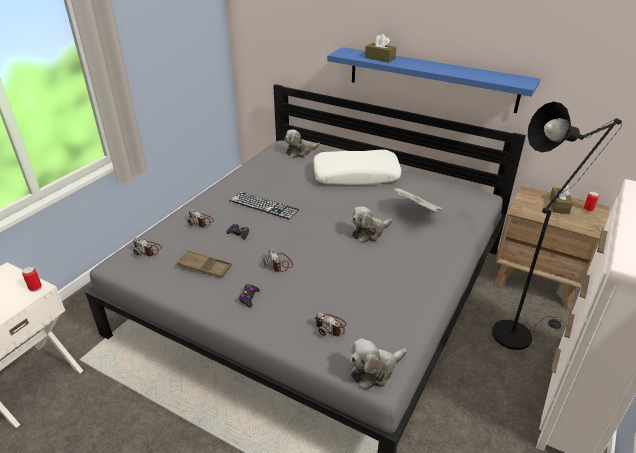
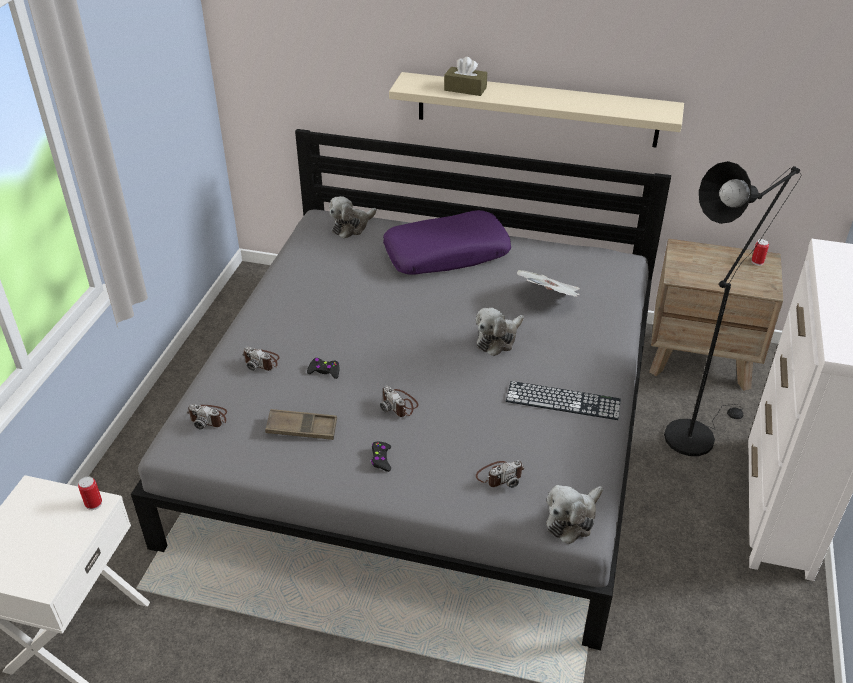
camera: 15 degrees left, 5 degrees up
keyboard [229,192,299,220] -> keyboard moved to [506,381,621,420]
white pillow [313,149,401,185] -> purple pillow [383,210,511,275]
camera [314,312,346,336] -> camera turned 45 degrees counterclockwise [476,460,524,488]
blue shelf [327,47,540,113] -> beige shelf [389,72,684,147]
brown tissue box [549,185,573,214] -> none

